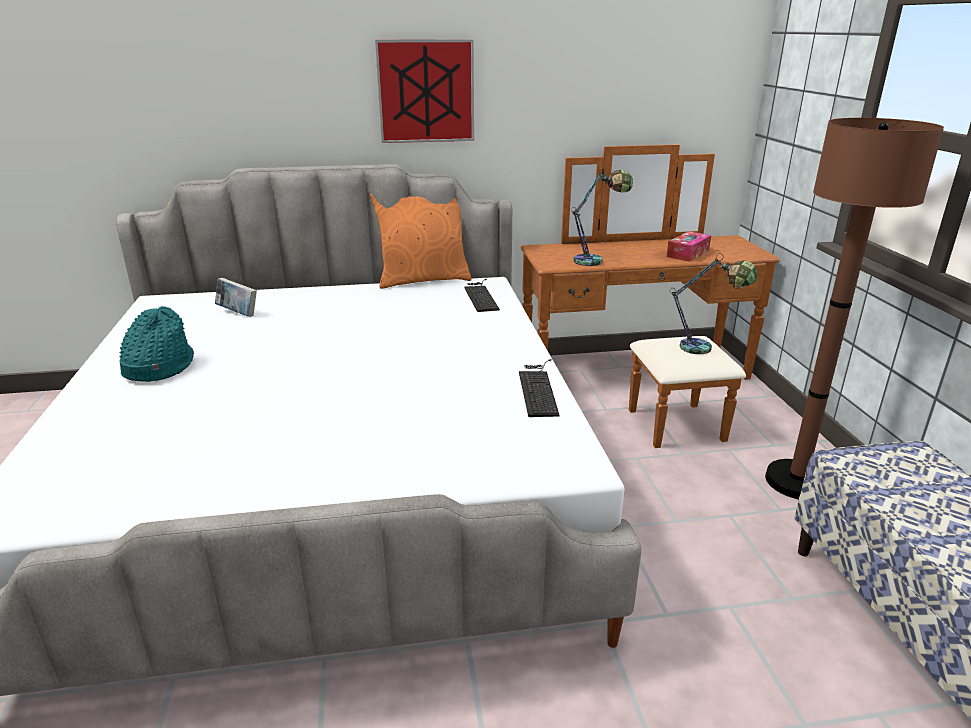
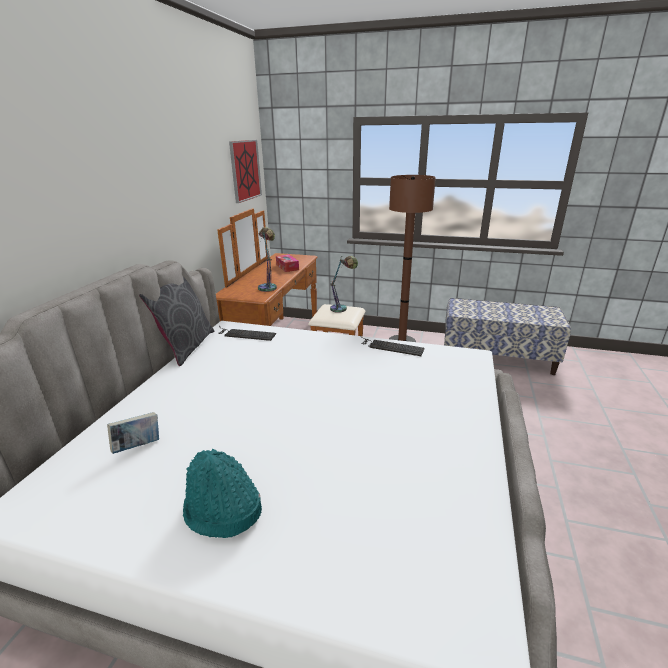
camera: 65 degrees left, 0 degrees up
orange pillow [370,194,472,289] -> grey pillow [139,277,214,366]
picture [375,40,474,143] -> picture moved to [229,140,262,203]

